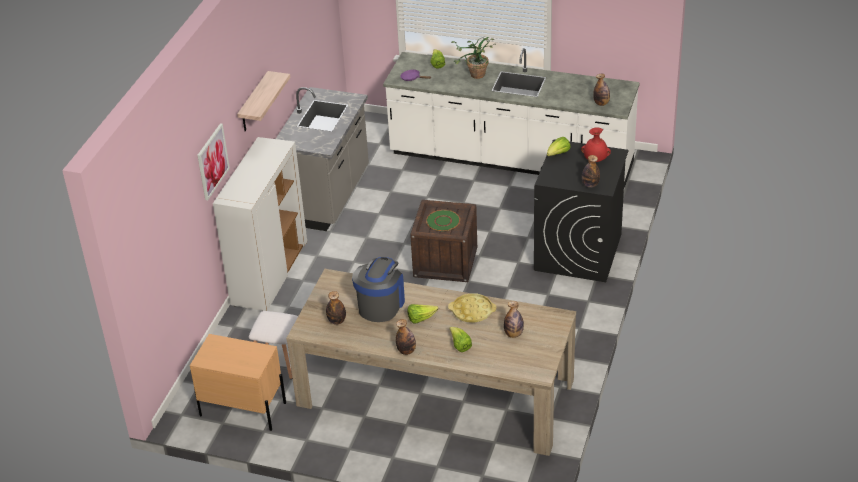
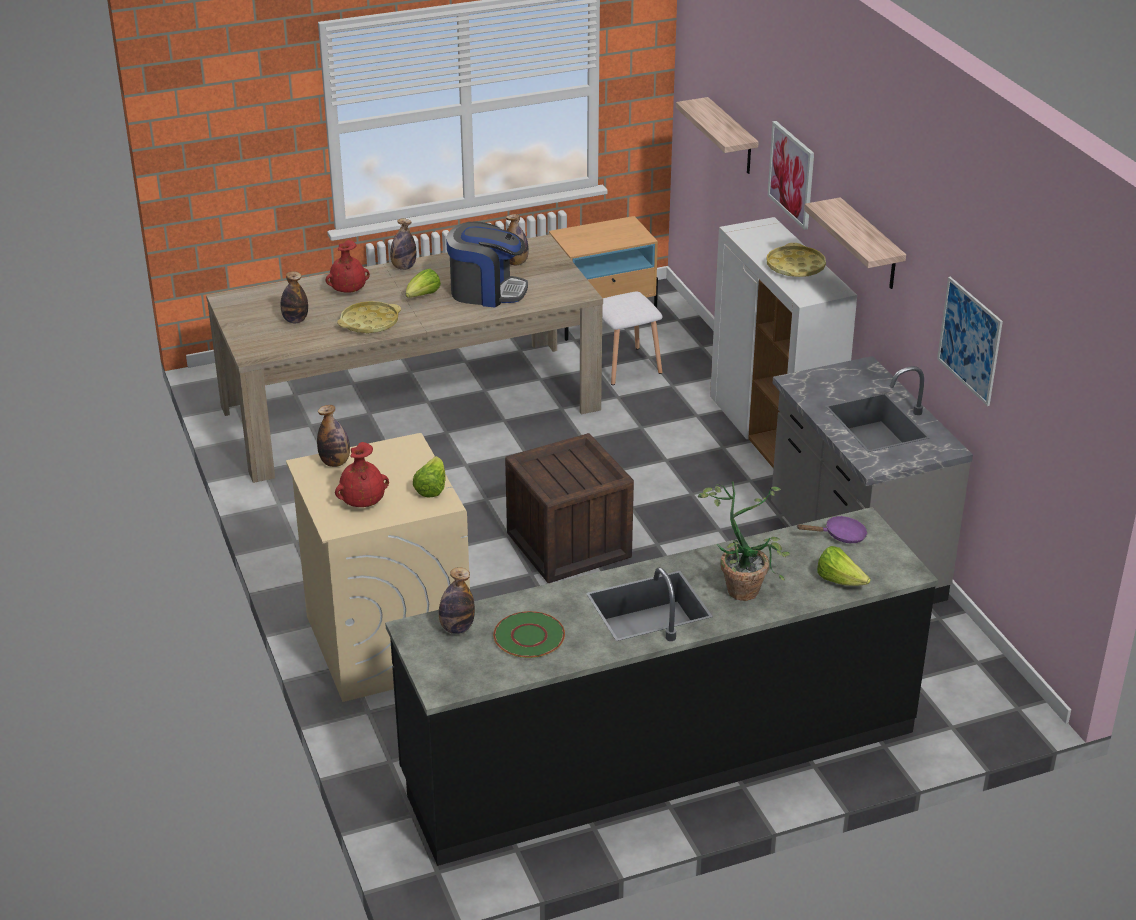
camera: 140 degrees right, 5 degrees down
coffee machine [352,257,405,322] -> coffee machine turned 60 degrees counterclockwise [446,222,528,308]
white counter [383,48,640,188] -> black counter [385,507,938,866]
green plate [426,210,460,231] -> green plate moved to [493,611,565,658]
lettuce [449,327,472,352] -> red vase [326,240,370,293]
black washing machine [534,139,629,282] -> beige washing machine [286,433,470,702]
none -> shelf [676,97,759,174]
none -> yellow tray [766,243,826,277]
none -> picture [937,277,1003,406]

